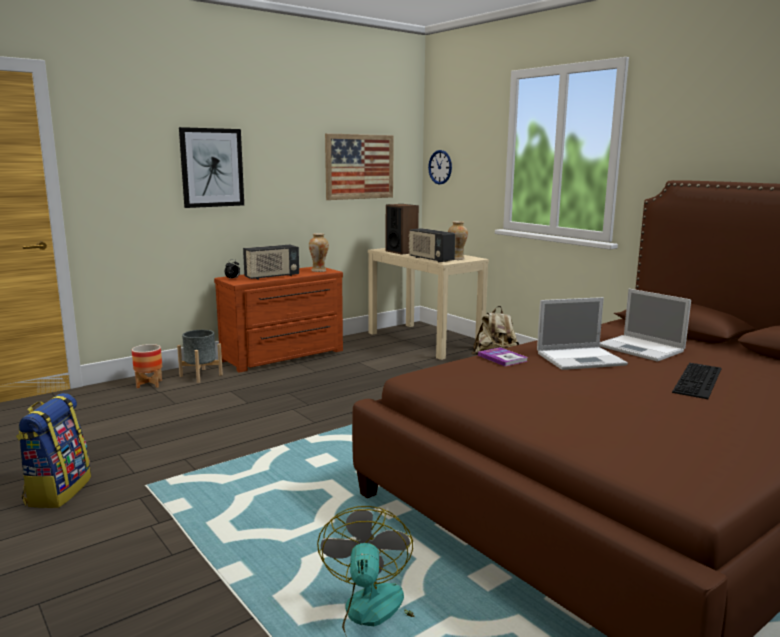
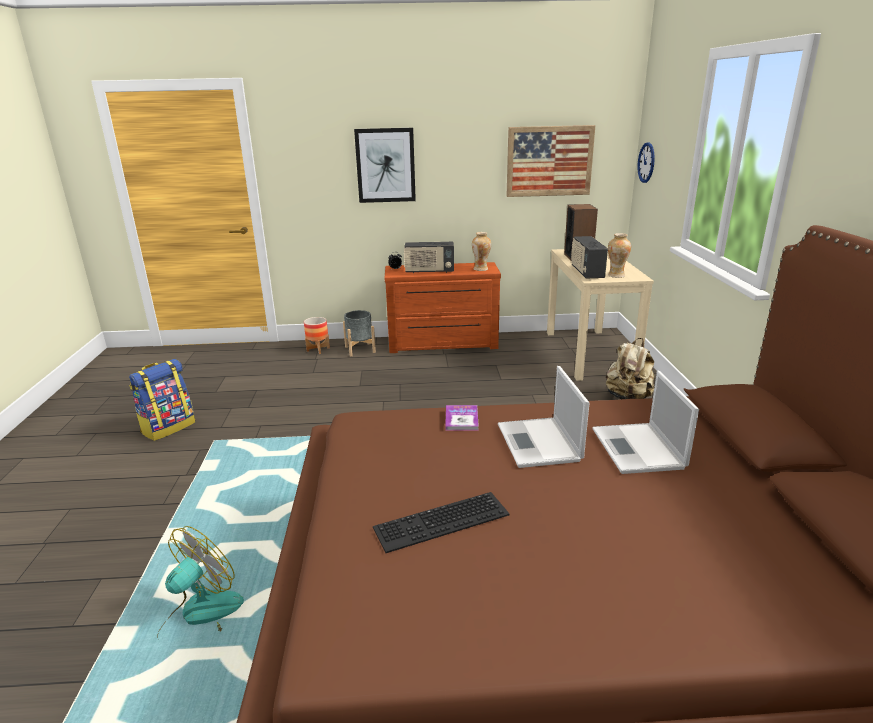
camera: 35 degrees right, 10 degrees up
laptop [537,297,628,370] -> laptop turned 60 degrees clockwise [498,366,589,468]
keyboard [672,363,721,399] -> keyboard moved to [373,492,510,553]

